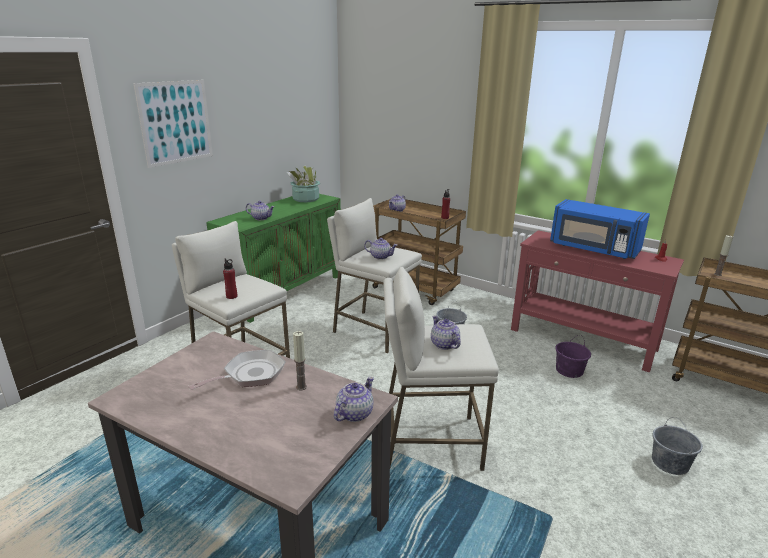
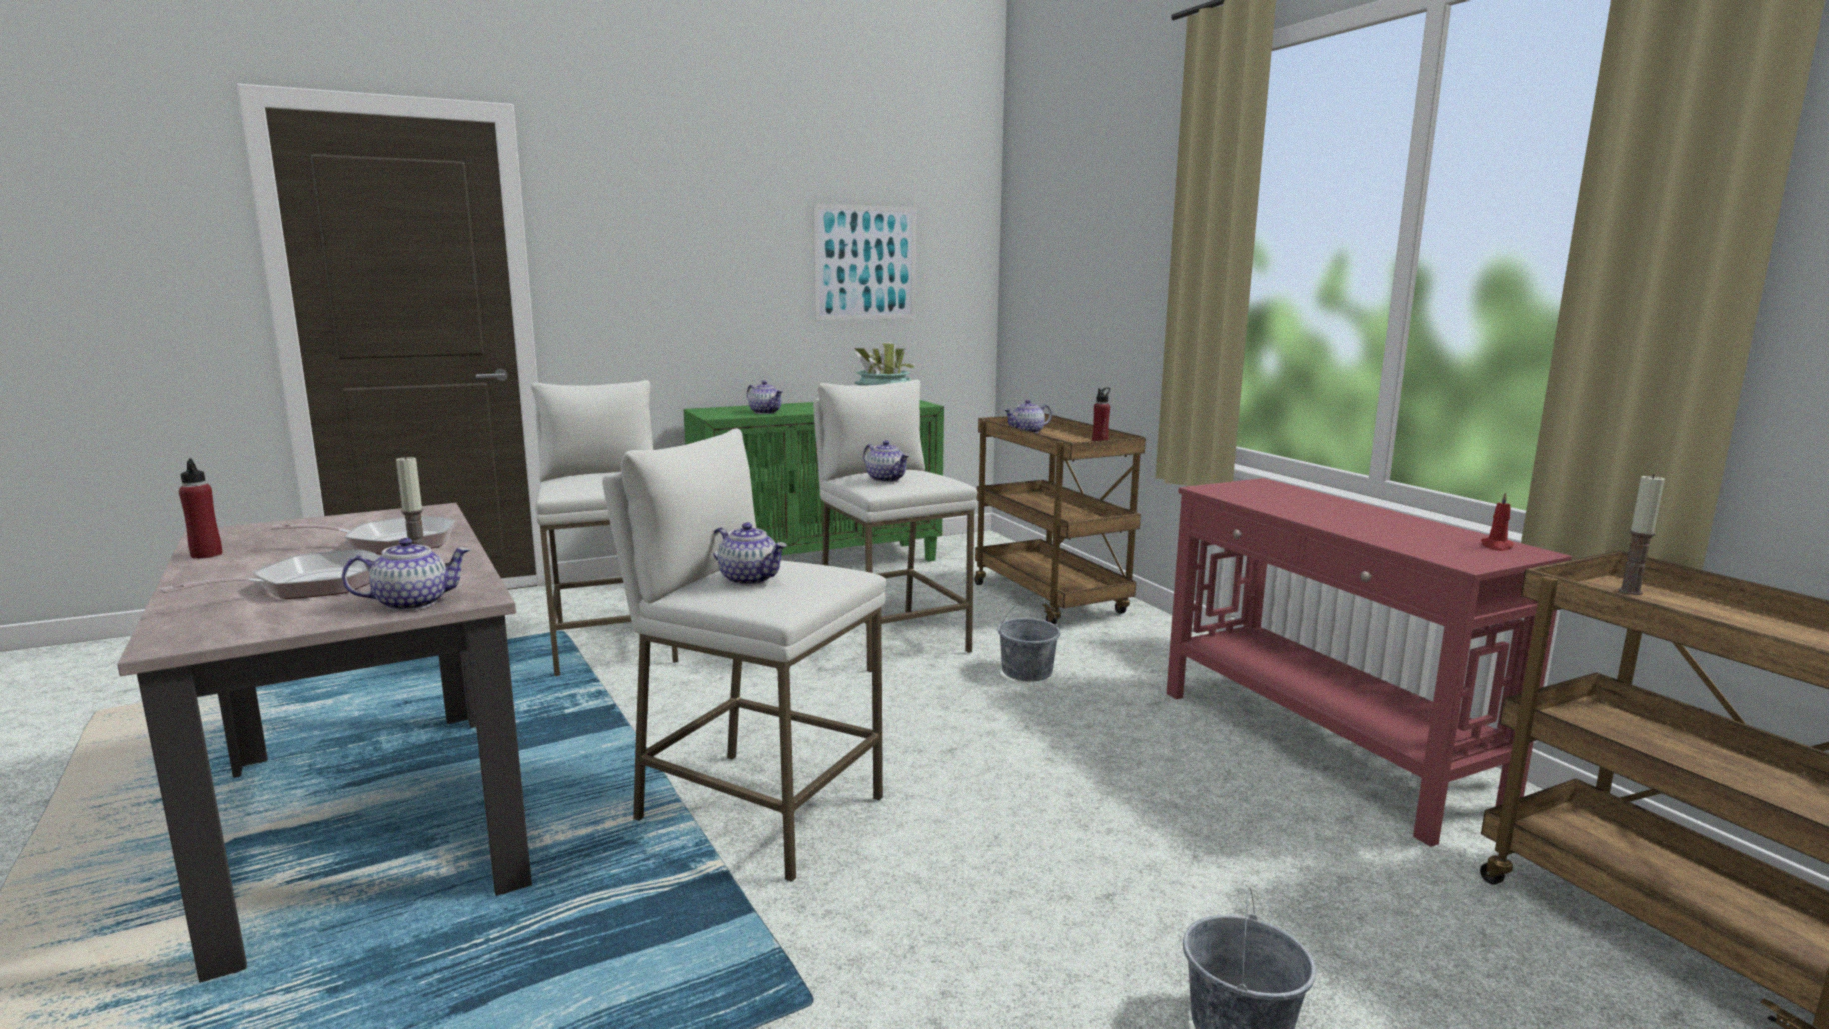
camera: 30 degrees right, 10 degrees down
picture [134,80,213,168] -> picture moved to [813,204,916,320]
red bottle [223,258,237,299] -> red bottle moved to [179,458,222,559]
teapot [431,316,461,350] -> teapot turned 120 degrees clockwise [713,522,787,586]
blue microwave [550,199,650,259] -> none
purple bucket [555,335,591,378] -> none
none -> frying pan [159,549,380,599]

